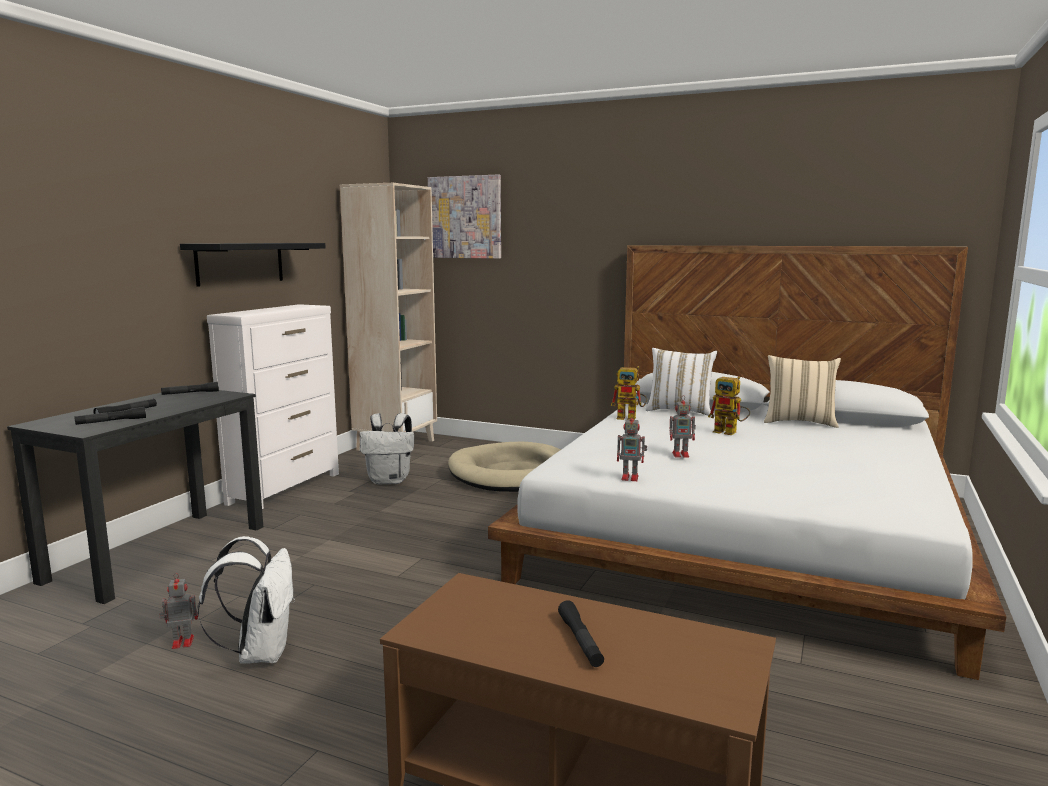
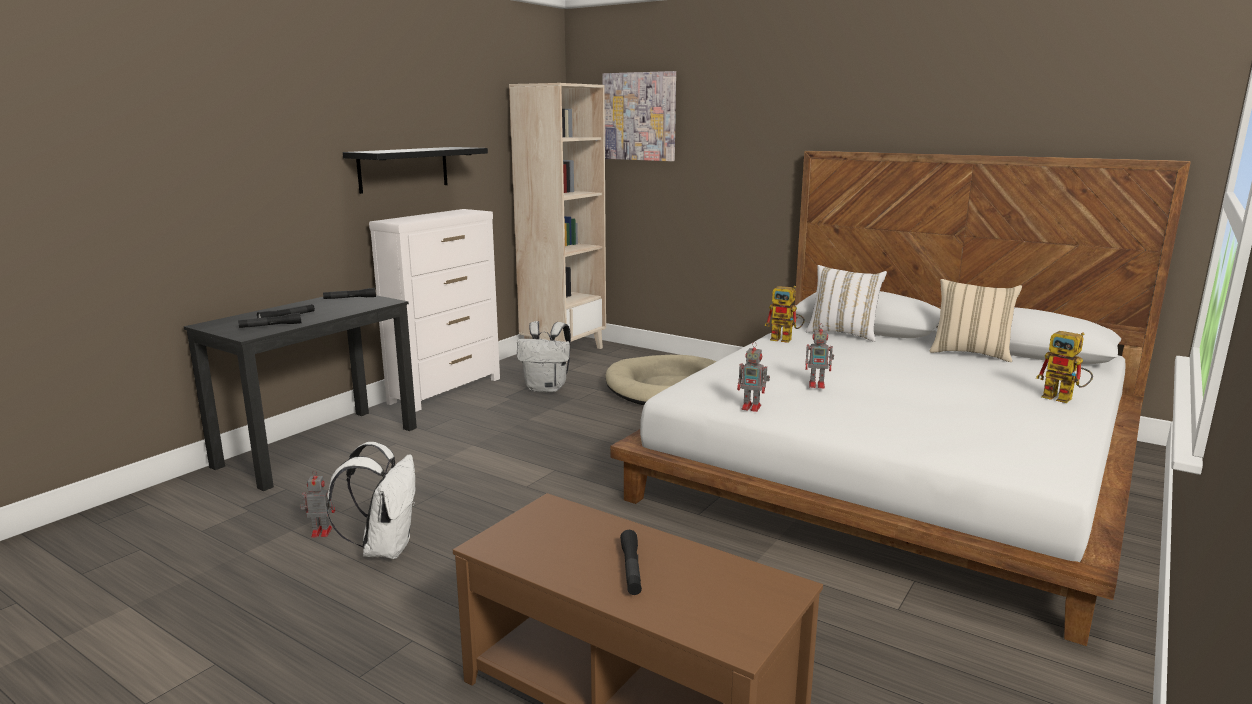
camera: 10 degrees right, 5 degrees up
toy robot [708,376,750,435] -> toy robot moved to [1036,331,1093,403]

